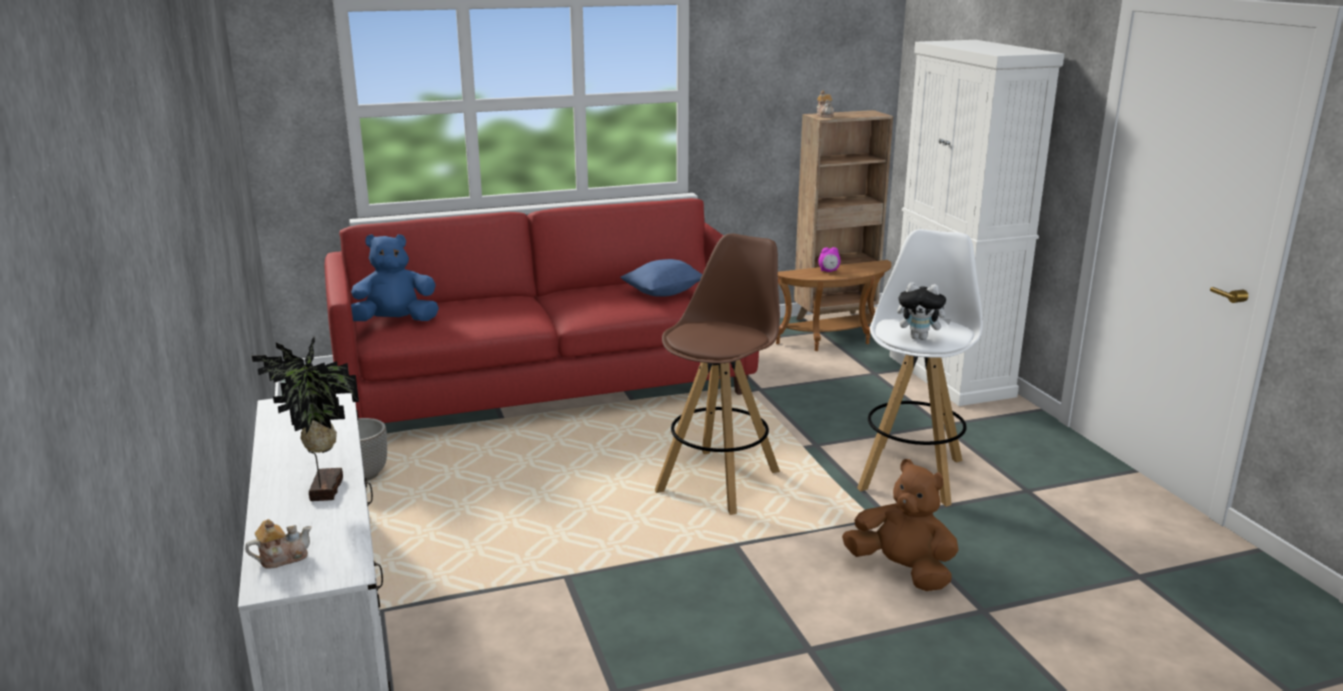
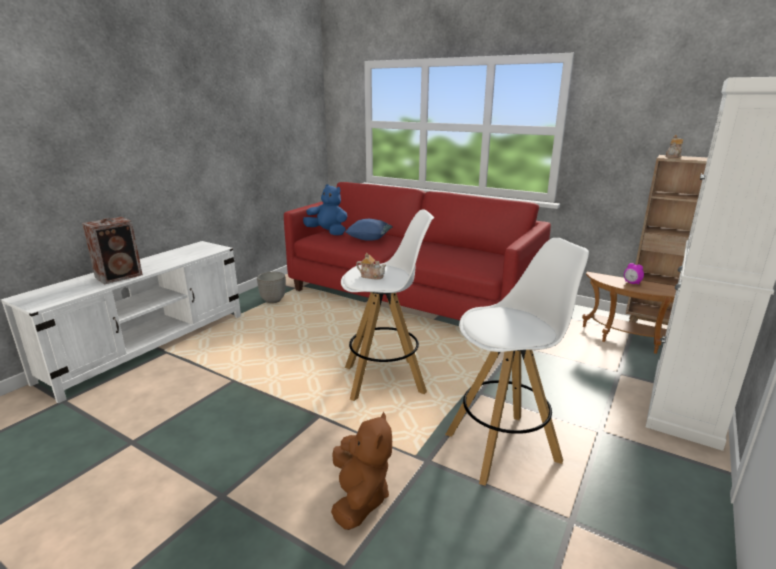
camera: 50 degrees right, 0 degrees up
teapot [245,519,312,569] -> teapot moved to [356,253,386,280]
potted plant [252,337,359,501] -> speaker [82,217,143,285]
blue pillow [620,259,702,297] -> blue pillow moved to [345,219,393,241]
brown stool [655,233,780,515] -> white stool [341,209,434,401]
plush toy [897,282,951,340] -> none

